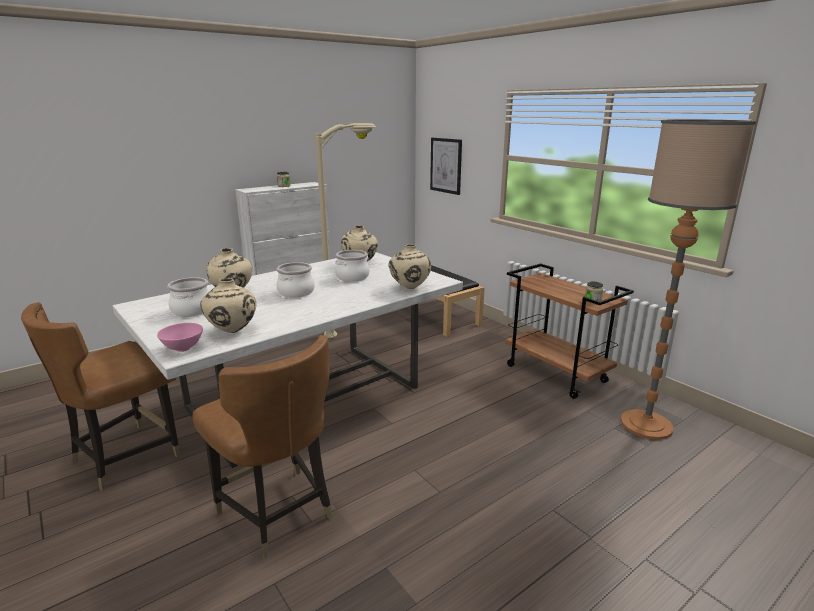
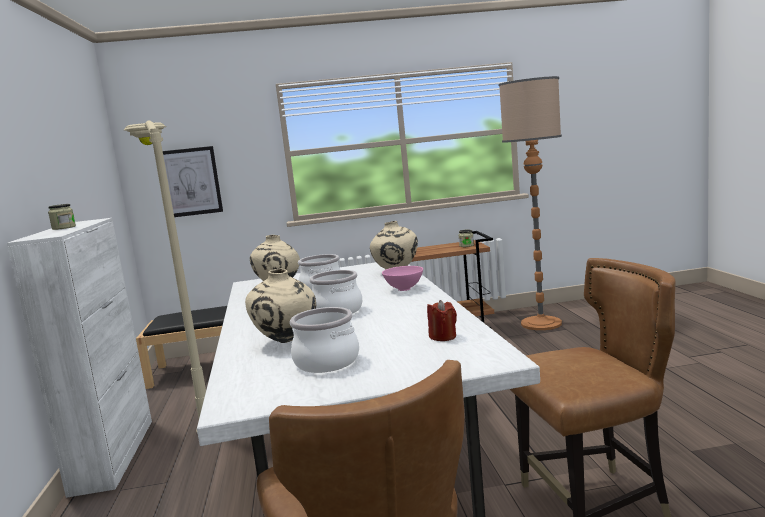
camera: 60 degrees left, 10 degrees down
pink bowl [157,323,203,352] -> pink bowl moved to [382,266,423,291]
beige vase [200,278,256,333] -> red candle [427,300,457,341]

